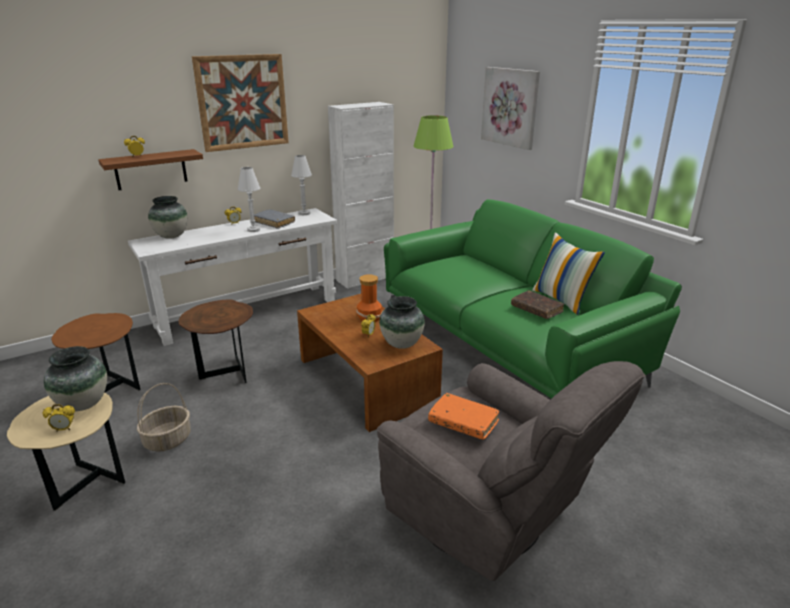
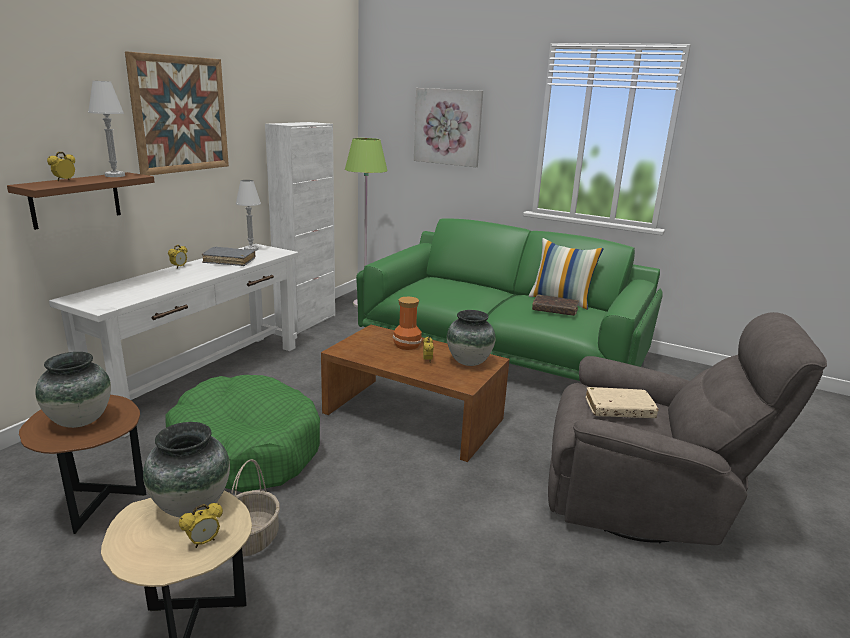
camera: 30 degrees left, 5 degrees down
vase [148,196,188,239] -> vase moved to [35,352,111,428]
brown side table [178,299,253,383] -> green dog bed [165,375,320,492]
white table lamp [238,167,260,232] -> white table lamp moved to [88,81,125,177]
orange book [428,393,499,440] -> beige book [585,387,658,418]

